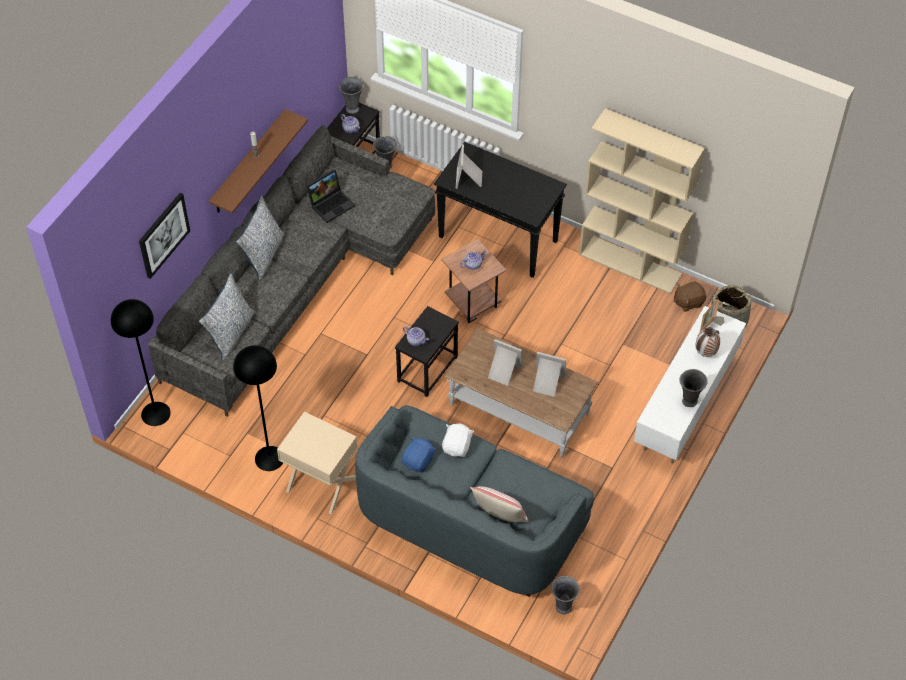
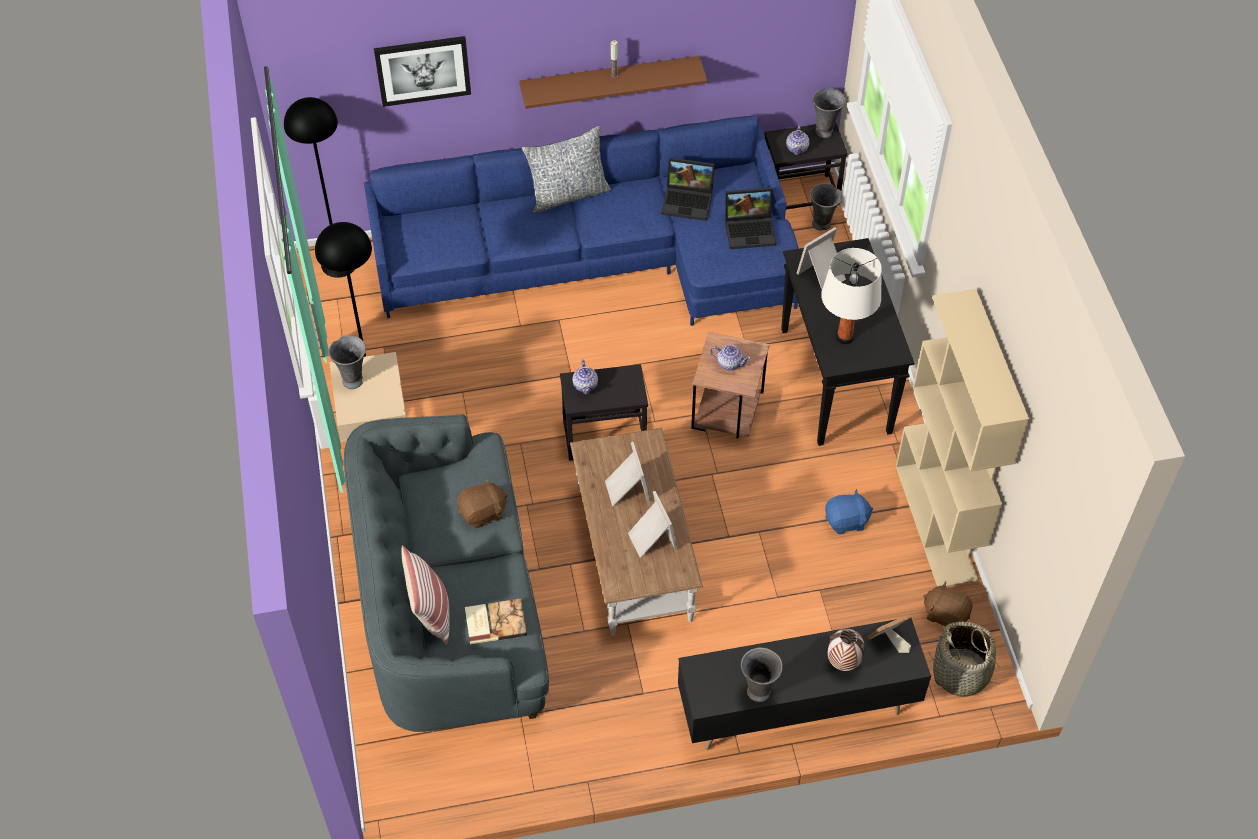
camera: 50 degrees right, 0 degrees up
grey sofa [148,125,435,417] -> blue sofa [364,116,799,326]
pillow [199,273,255,360] -> none
blue plush toy [402,437,436,472] -> blue plush toy moved to [825,489,873,534]
white plush toy [442,423,474,457] -> brown plush toy [458,477,508,528]
grey vase [552,576,580,614] -> grey vase moved to [328,335,366,389]
white tv stand [634,306,746,463] -> black tv stand [678,618,931,750]
none -> book [465,598,527,645]
none -> laptop [725,187,776,249]
none -> white table lamp [821,248,882,344]

